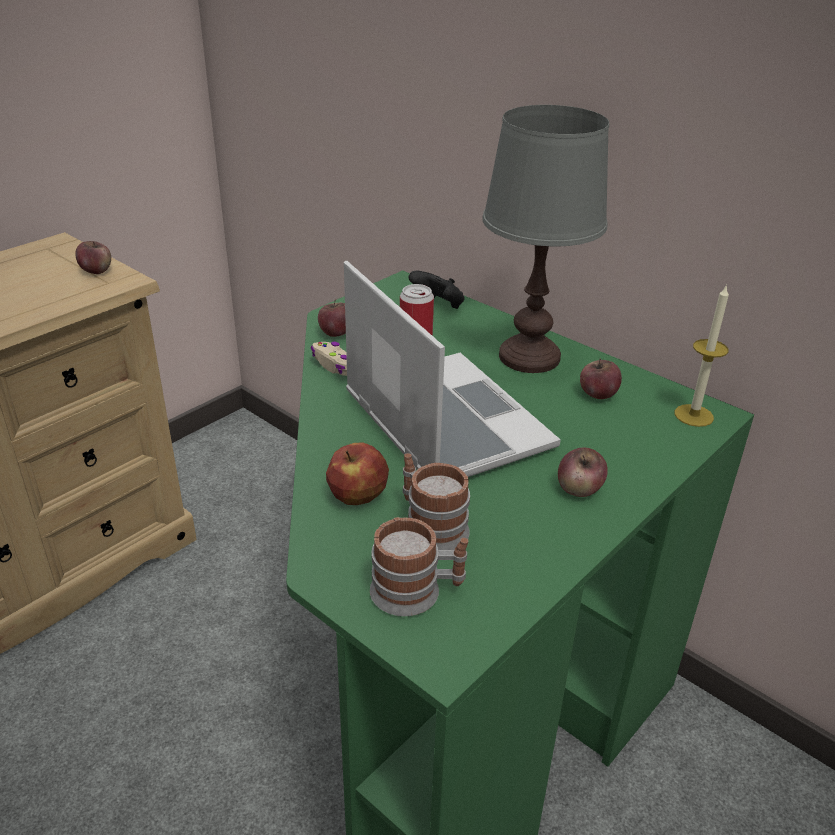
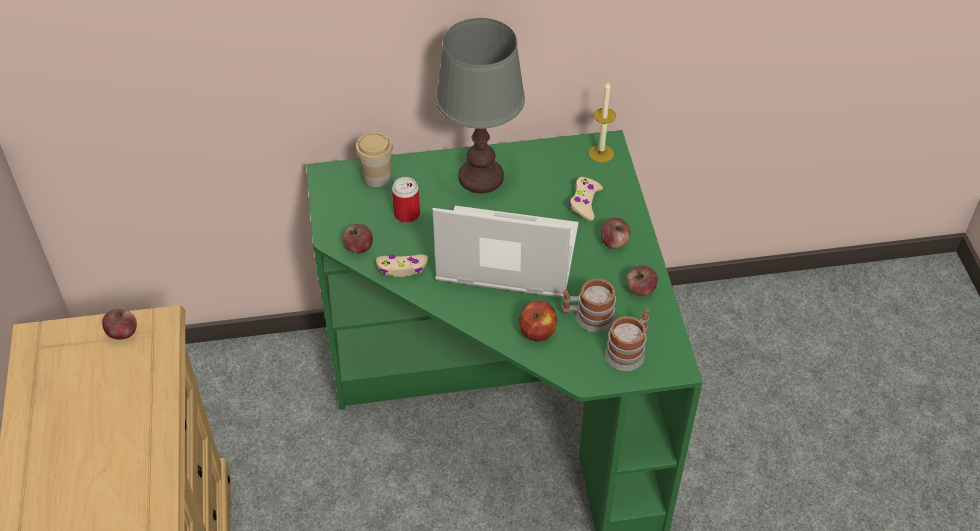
camera: 50 degrees left, 15 degrees up
black game controller [408,270,465,309] -> cup [356,132,393,187]
apple [580,358,622,399] -> apple moved to [626,266,658,296]
none -> beige game controller [569,177,603,221]

